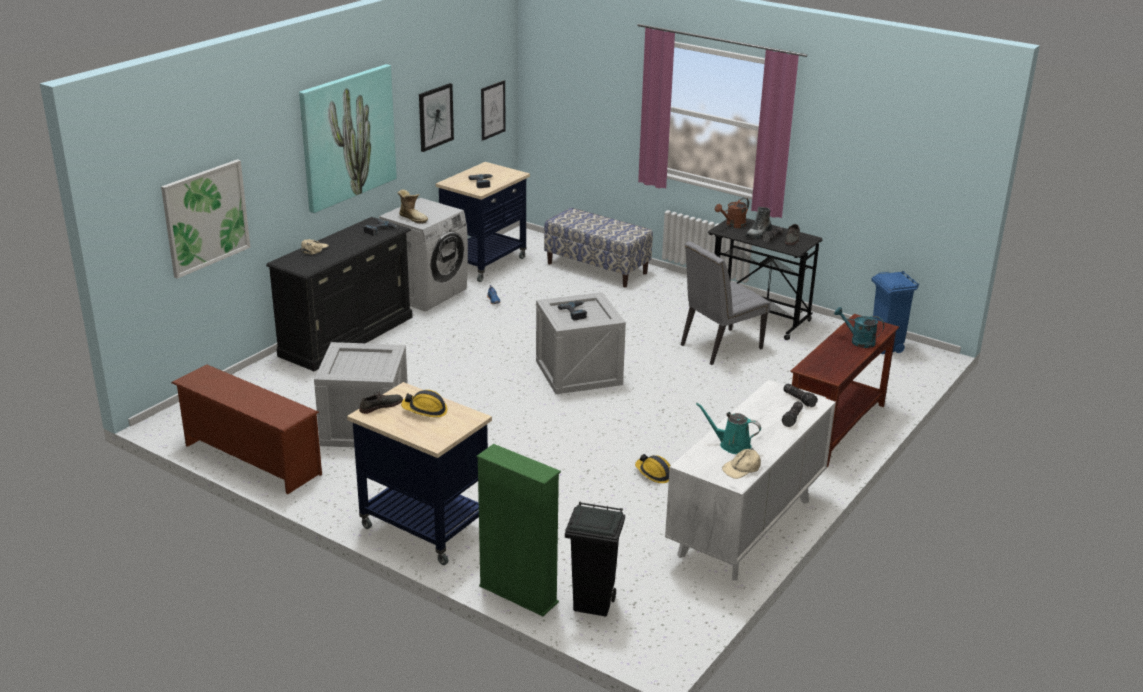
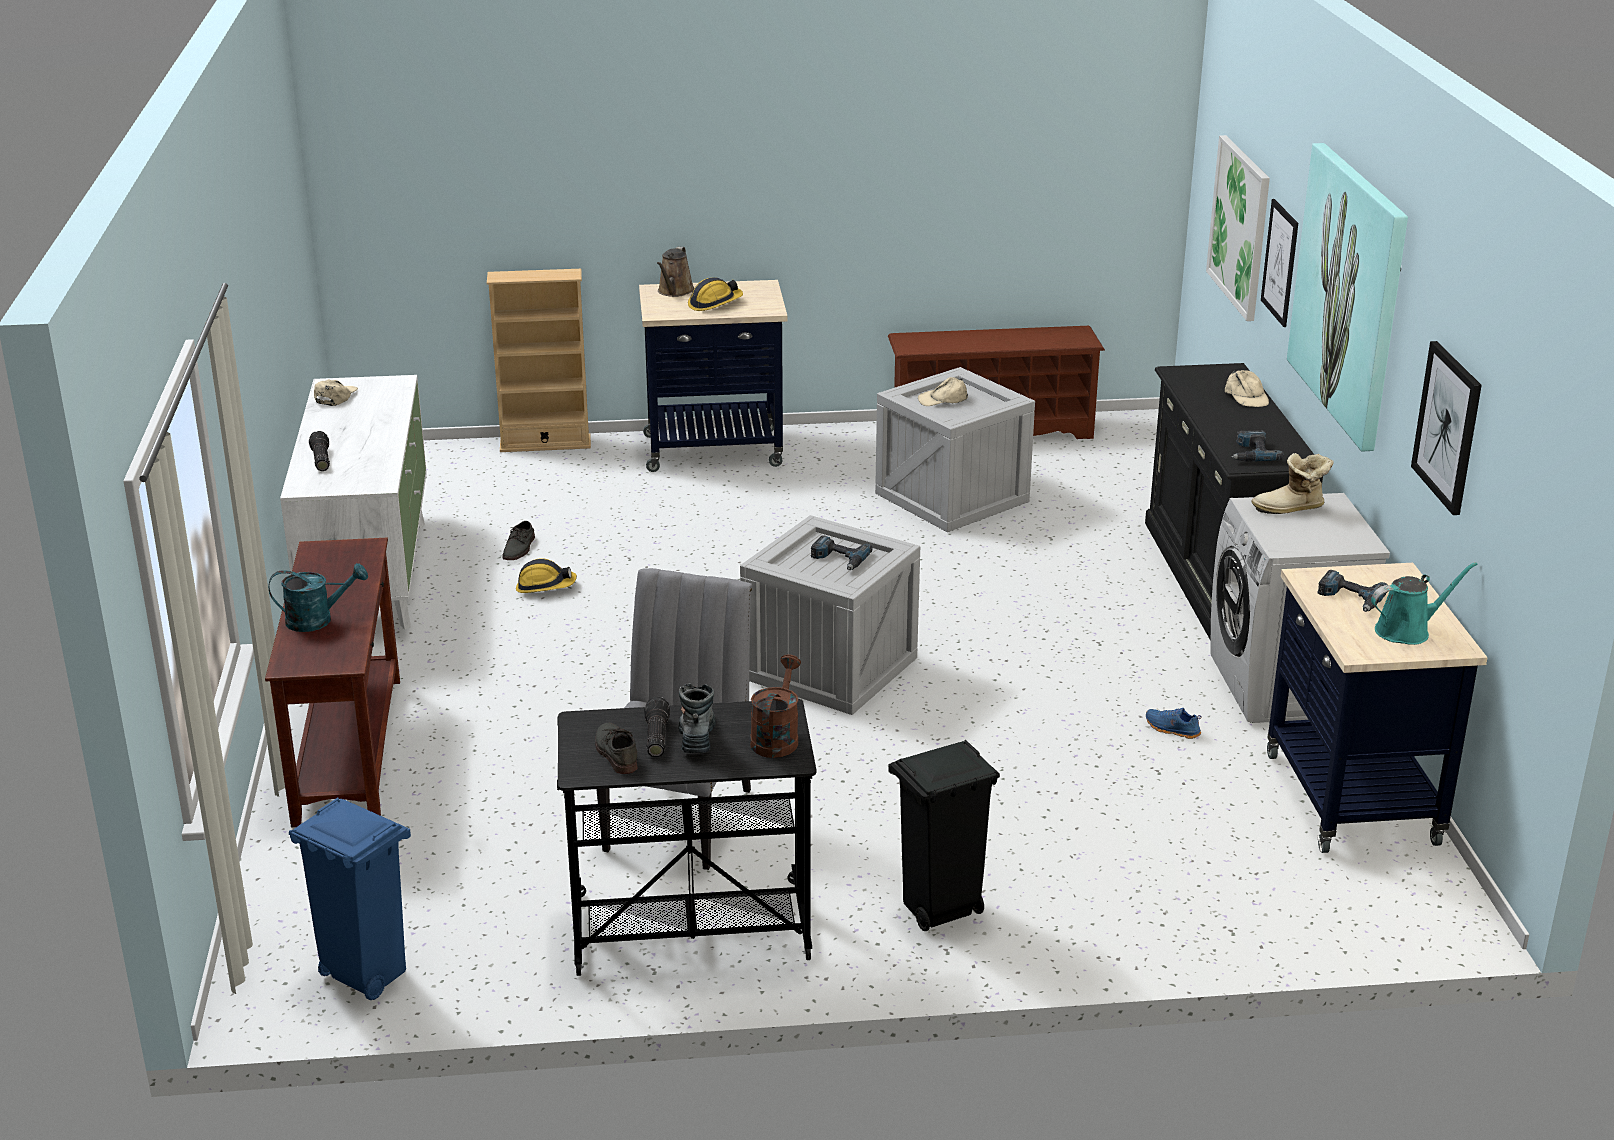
camera: 140 degrees right, 0 degrees up
grey shoe [359,392,403,414] -> grey shoe moved to [502,521,535,560]
green bookcase [476,444,561,616] -> beige bookcase [487,269,591,452]
picture [481,80,506,141] -> picture moved to [1261,199,1298,327]
bench [544,208,653,287] -> none
black trash can [565,502,625,616] -> black trash can moved to [889,740,1000,931]
turquoise watering can [696,403,761,454] -> turquoise watering can moved to [1371,562,1478,645]
flashlight [783,384,818,407] -> none
none -> brown watering can [657,247,694,297]
none -> beige cap [918,377,968,406]

